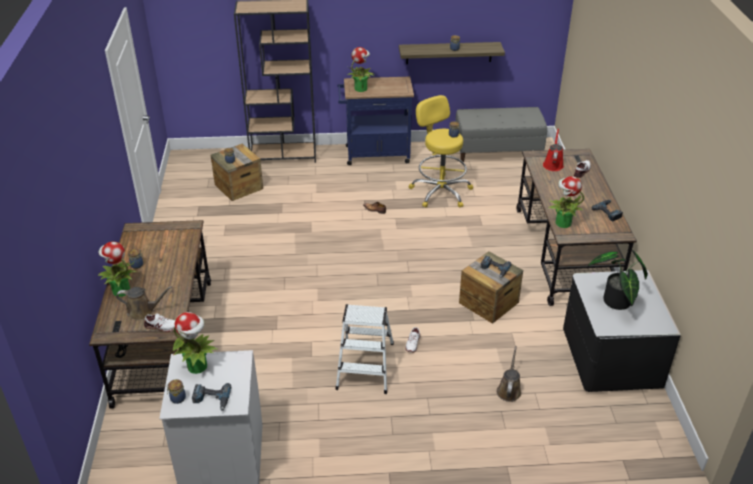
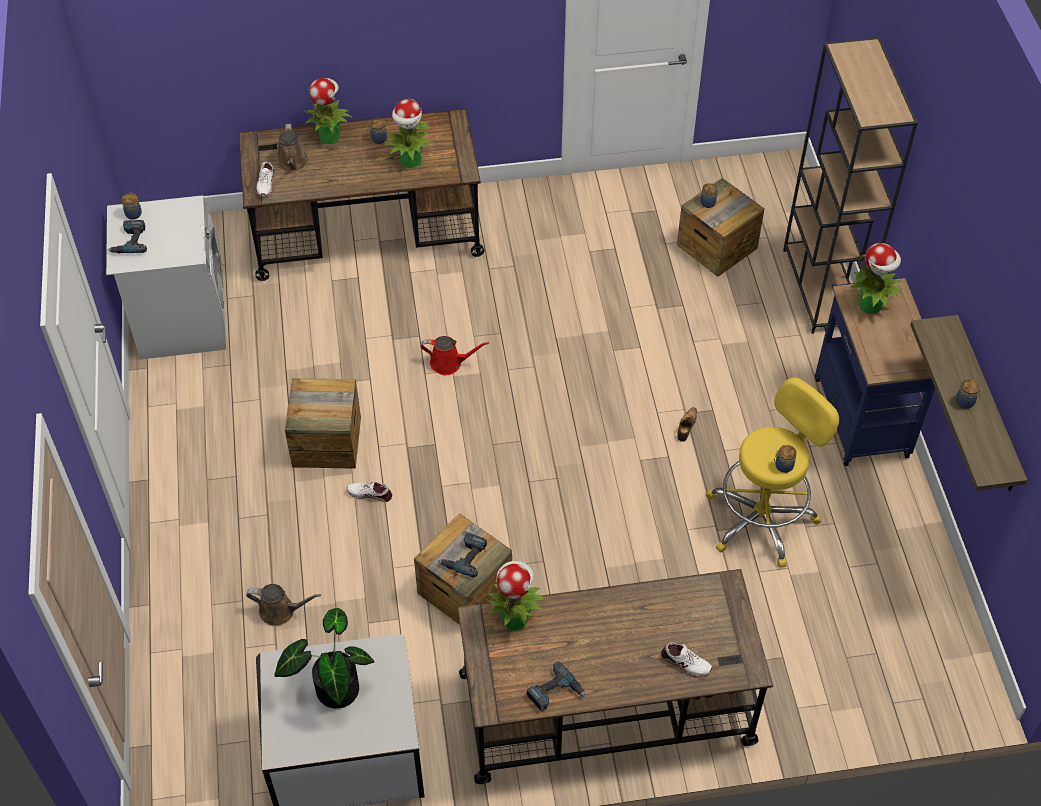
camera: 85 degrees right, 15 degrees up
potted plant [173,312,218,374] -> potted plant moved to [385,99,431,168]
white step ladder [335,304,394,394] -> crate [285,378,361,469]
grey bench [456,107,547,162] -> none
red watering can [543,129,564,171] -> red watering can moved to [421,336,489,375]

